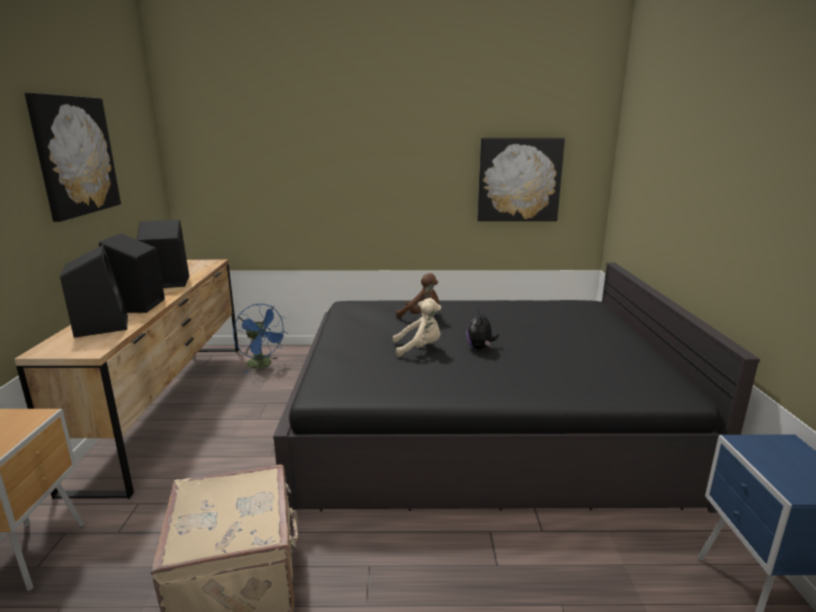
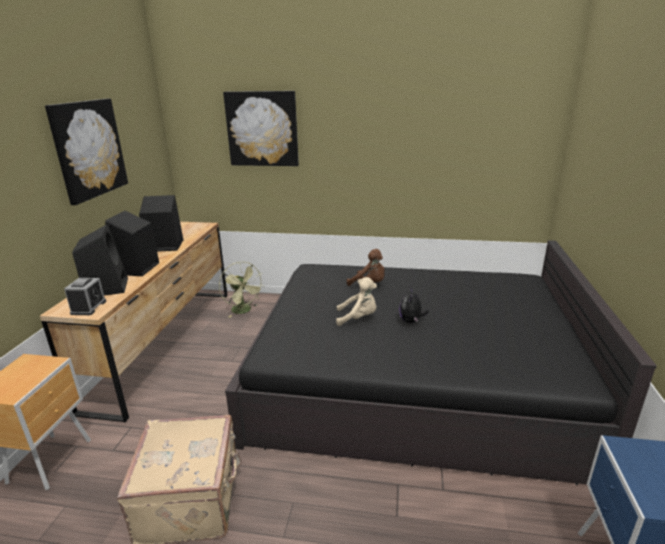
camera: 10 degrees right, 5 degrees up
blue fan [233,304,288,373] -> green fan [219,262,264,318]
picture [477,138,565,221] -> picture moved to [223,91,299,166]
none -> alarm clock [64,278,106,315]

